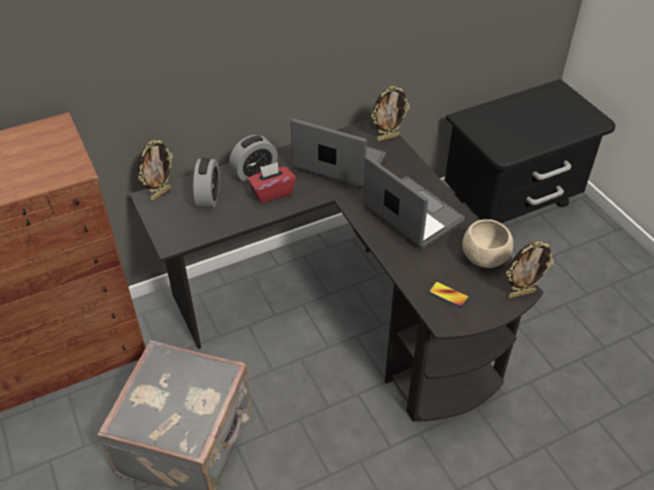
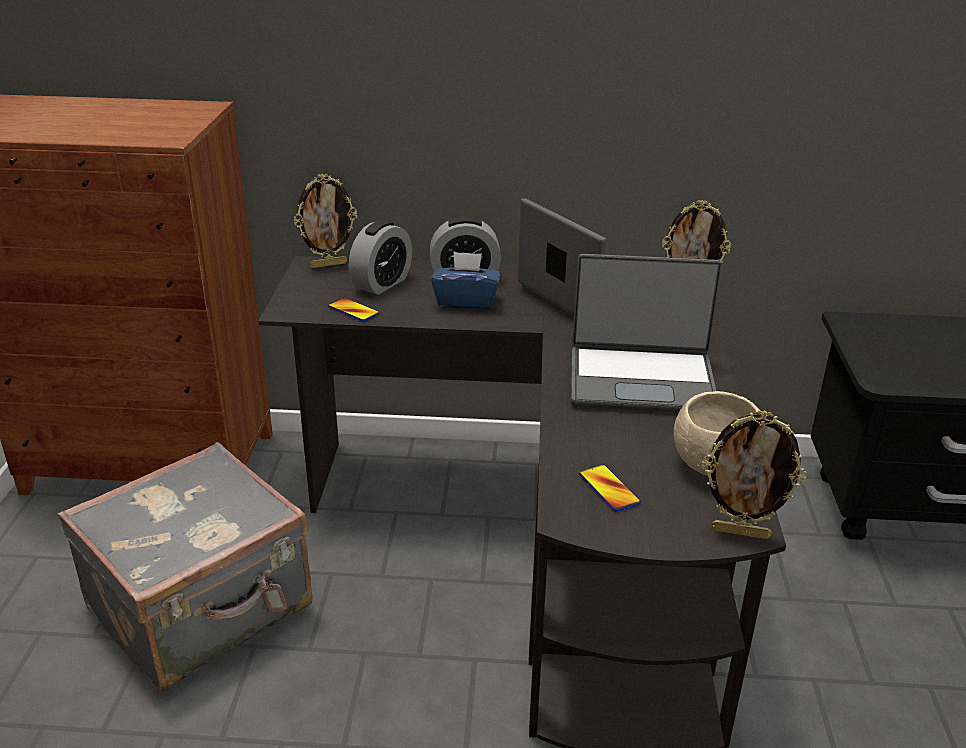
camera: 30 degrees right, 15 degrees down
red tissue box [247,162,296,203] -> blue tissue box [431,252,500,310]
laptop [362,156,465,249] -> laptop turned 105 degrees clockwise [571,254,722,413]
none -> phone [328,297,380,322]

